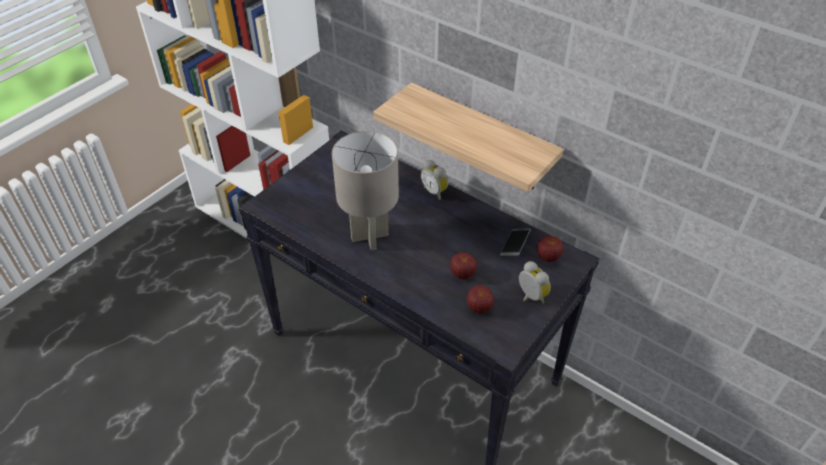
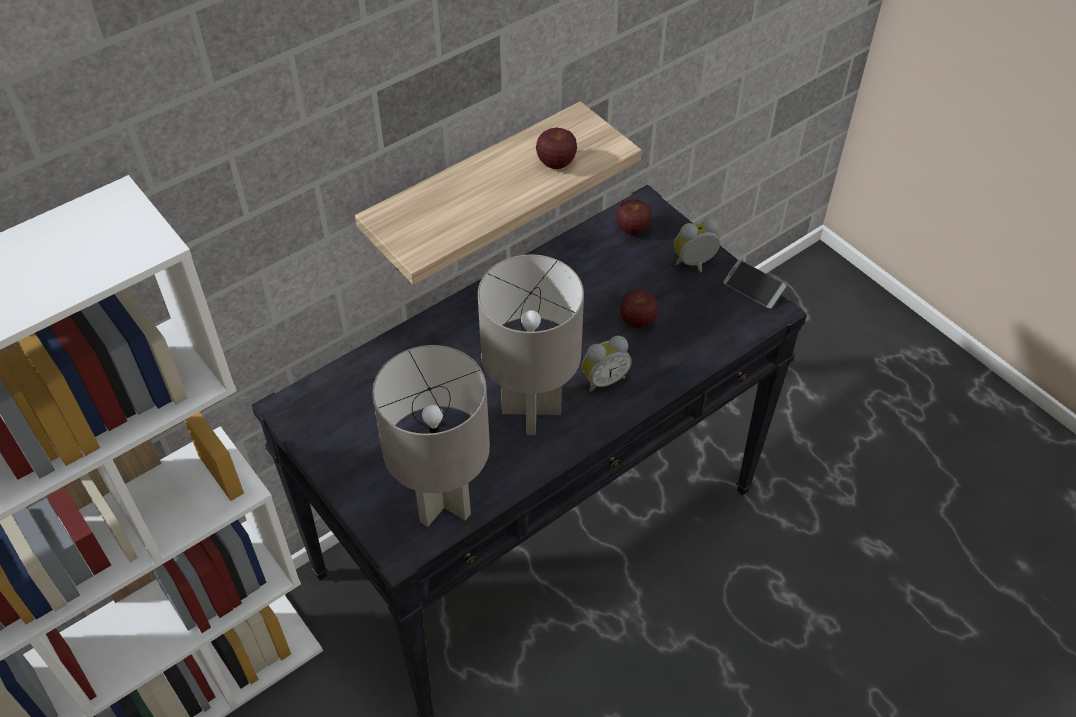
camera: 75 degrees left, 5 degrees up
alarm clock [421,160,448,200] -> alarm clock moved to [582,336,632,392]
apple [467,285,494,313] -> apple moved to [536,128,577,169]
phone [500,228,531,256] -> phone moved to [723,260,786,309]
none -> grey table lamp [372,345,490,527]

